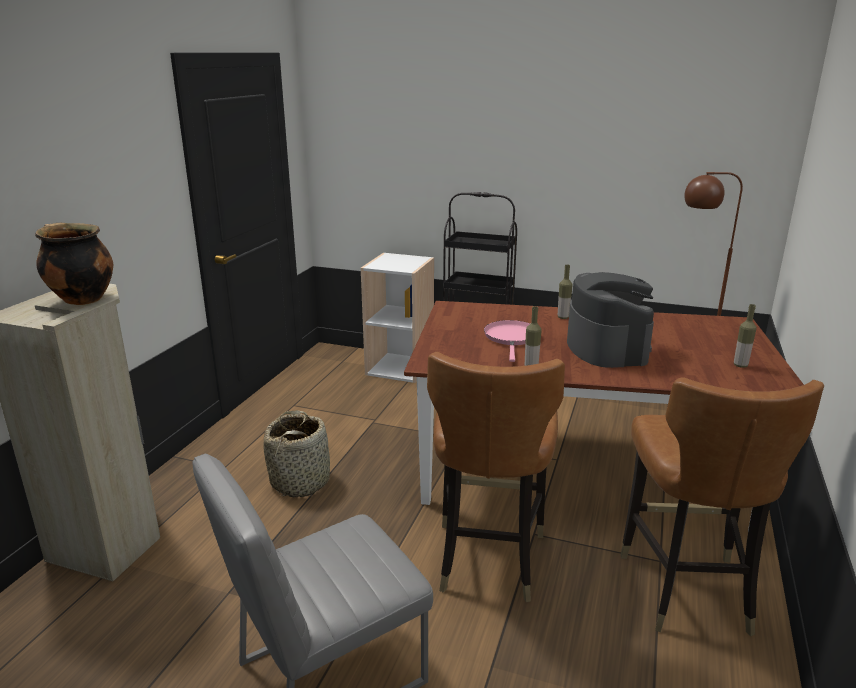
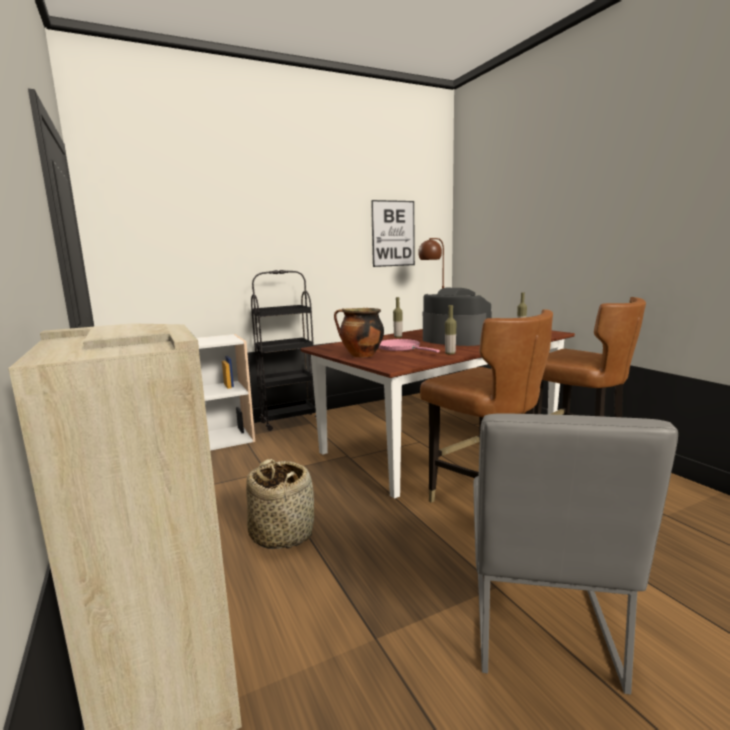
camera: 45 degrees left, 10 degrees down
cooking pot [35,223,113,305] -> cooking pot moved to [334,308,384,358]
none -> picture [371,200,415,267]

